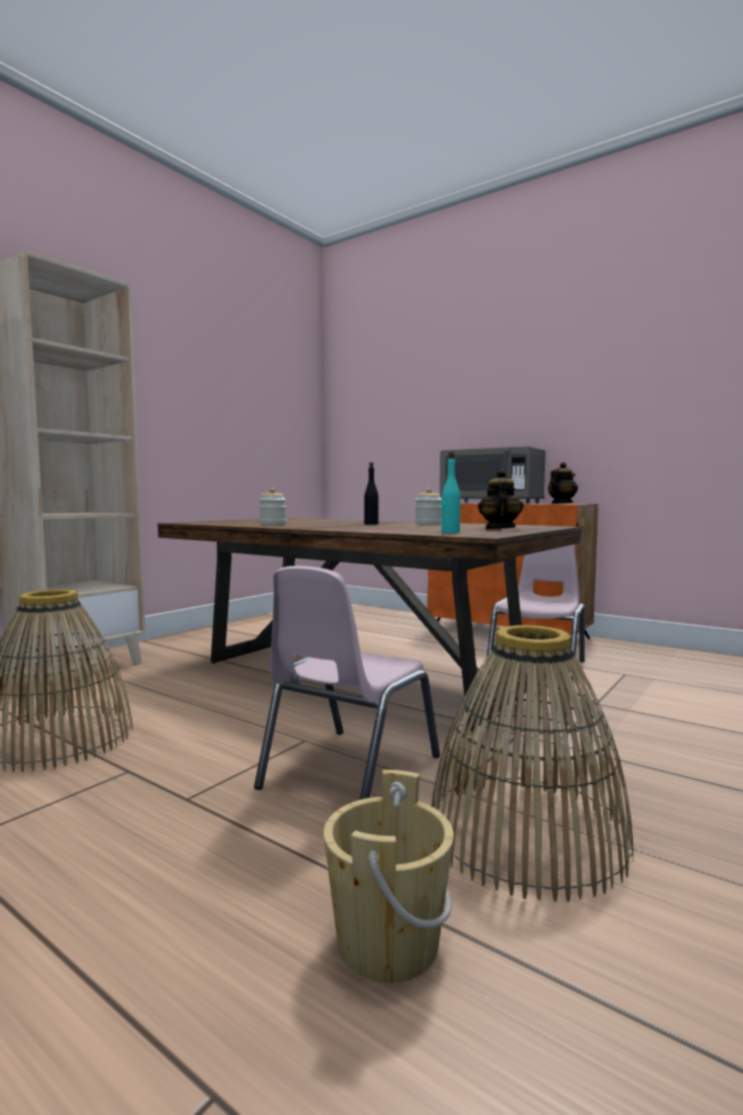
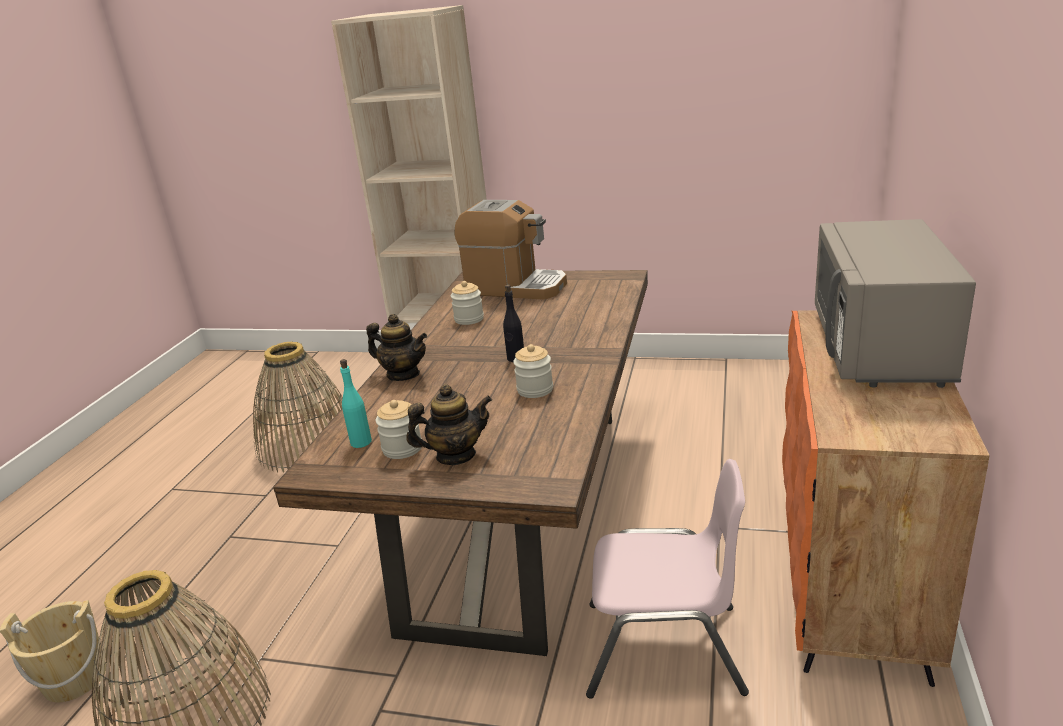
camera: 70 degrees right, 20 degrees up
pink chair [254,566,440,800] -> none
teapot [548,462,578,504] -> teapot moved to [366,314,427,381]
none -> jar [376,400,422,459]
none -> coffee machine [455,200,567,300]

